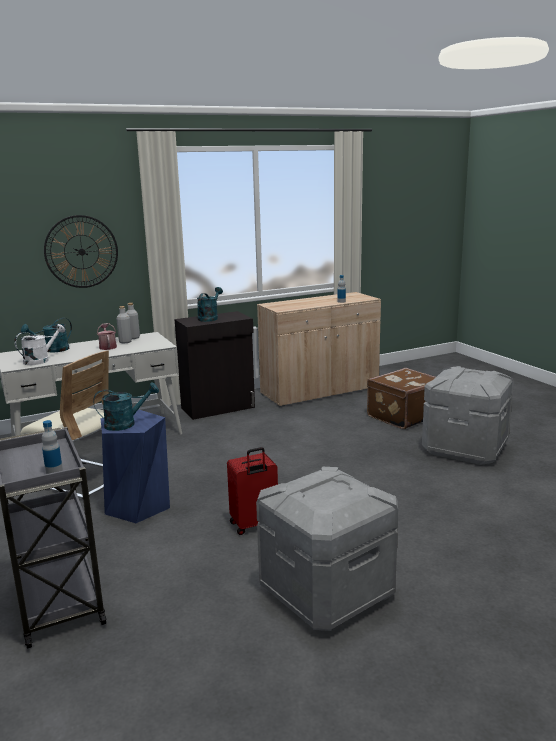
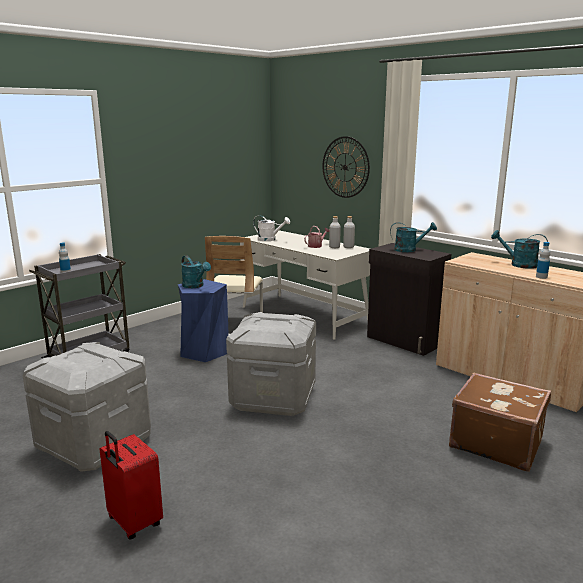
camera: 70 degrees right, 0 degrees up
turquoise watering can [21,318,72,352] -> turquoise watering can moved to [491,230,548,269]
red suitcase [227,447,278,535] -> red suitcase moved to [100,431,163,539]
grey storage box [422,366,514,465] -> grey storage box moved to [226,312,316,416]

